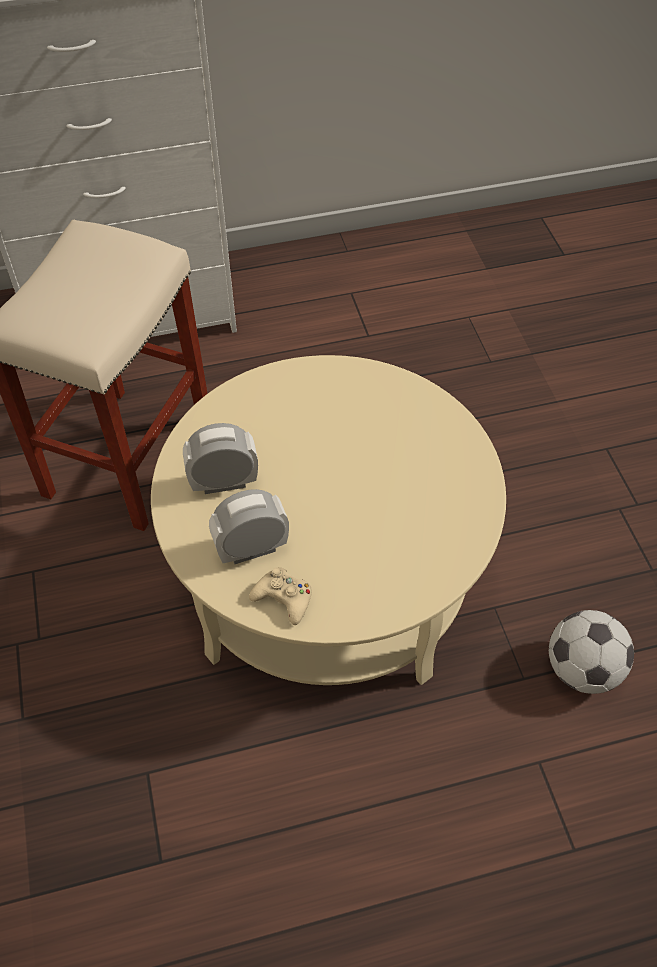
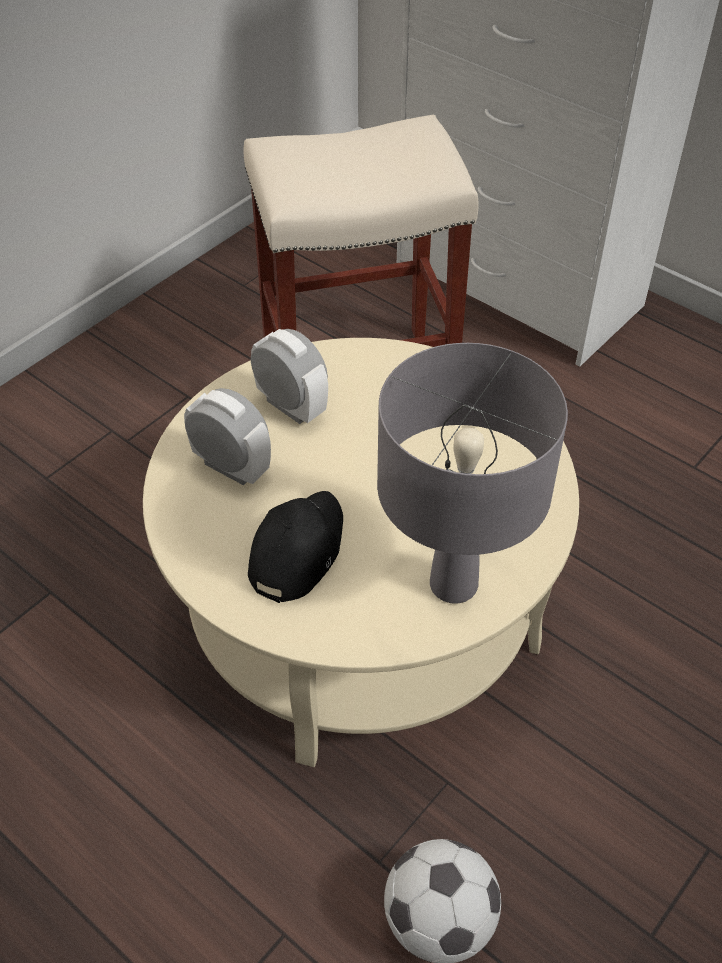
camera: 55 degrees right, 5 degrees down
beige game controller [249,567,312,625] -> none
none -> black cap [248,491,343,603]
none -> grey table lamp [377,343,568,604]

